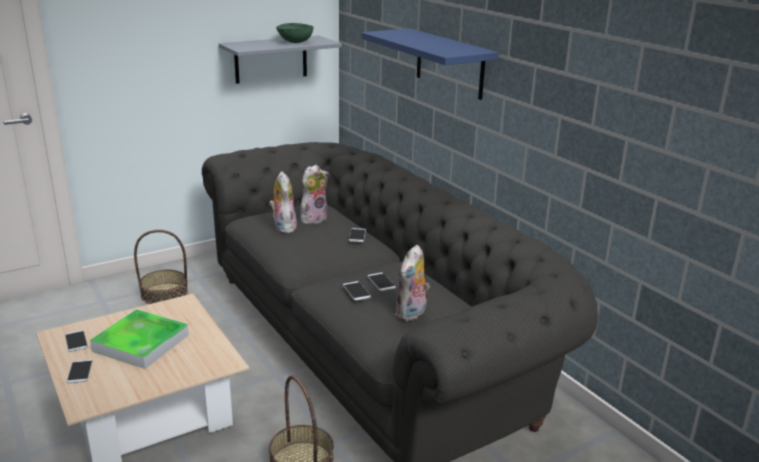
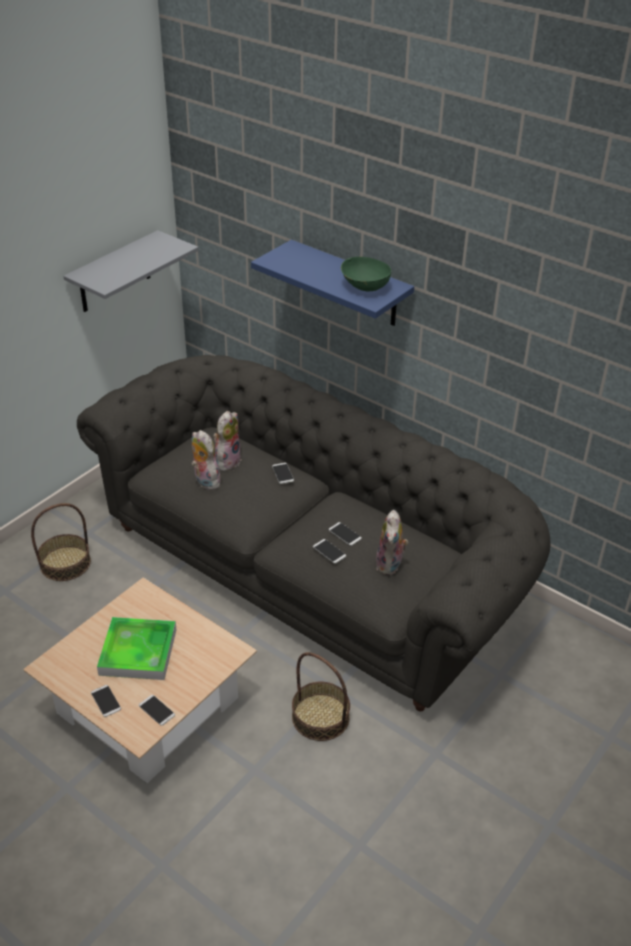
camera: 20 degrees left, 15 degrees up
phone [65,330,88,352] -> phone moved to [139,695,175,726]
green bowl [276,23,313,43] -> green bowl moved to [341,256,391,291]

